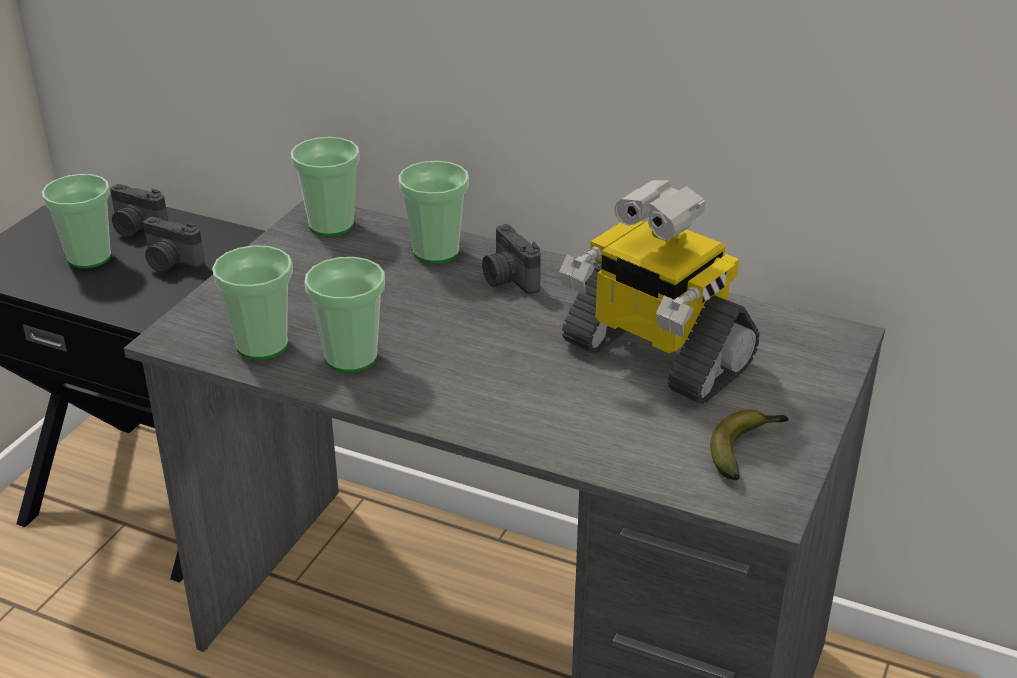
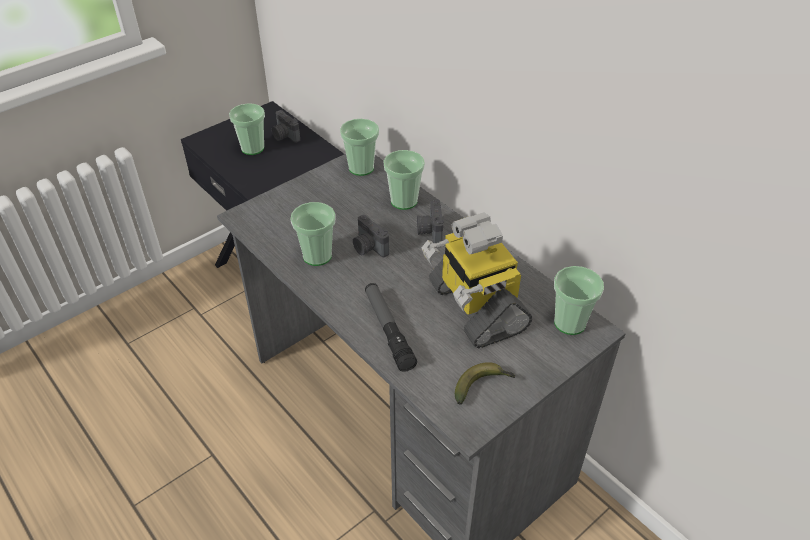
camera: 25 degrees right, 10 degrees up
camera [143,217,205,273] -> camera moved to [353,215,389,257]
cup [212,245,293,360] -> cup moved to [554,266,604,335]
none -> flashlight [365,283,417,372]

